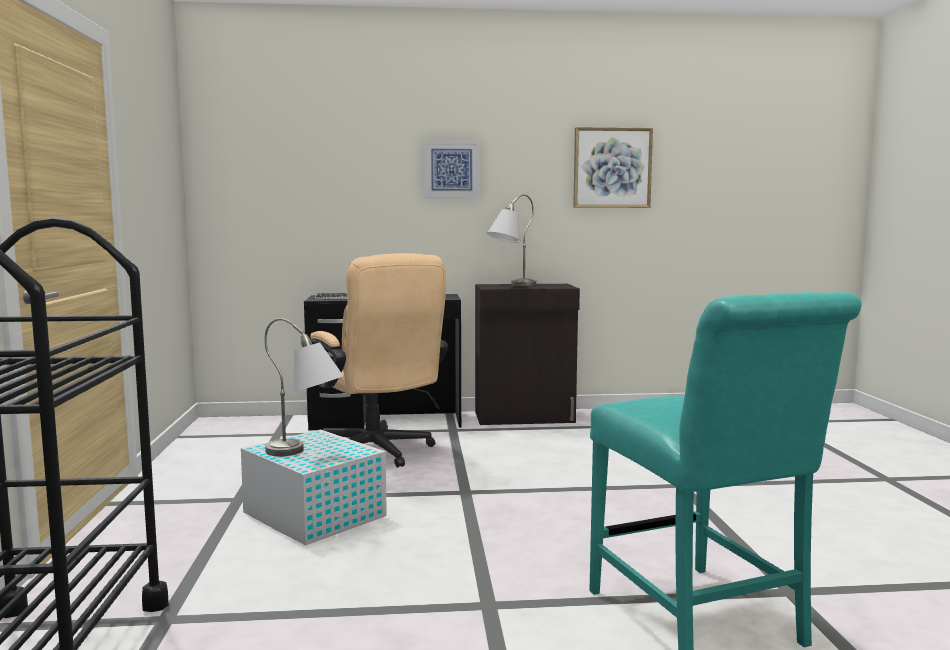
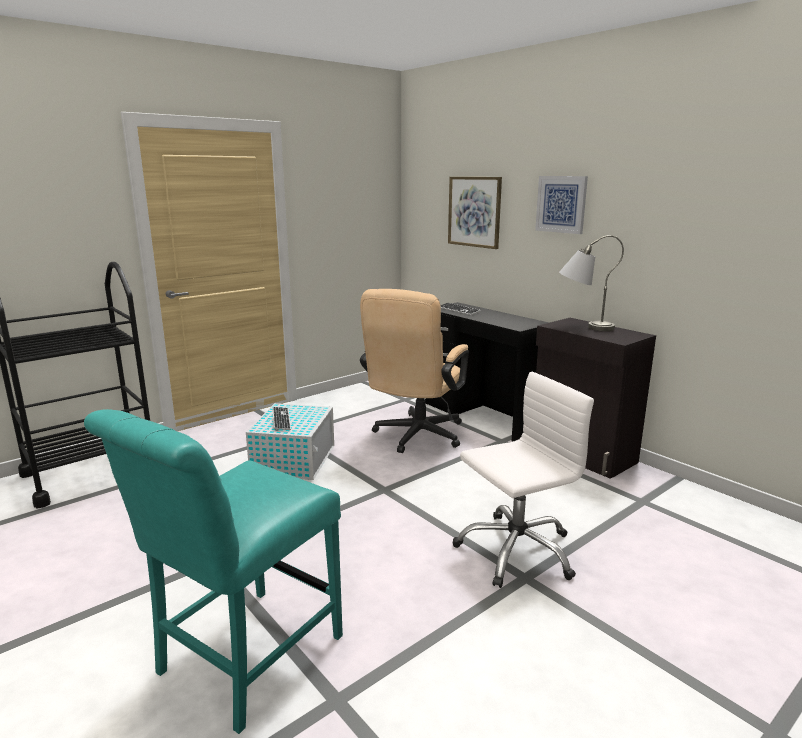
camera: 55 degrees right, 10 degrees up
grey table lamp [265,318,343,456] -> keyboard [272,407,291,431]
picture [573,127,653,208] -> picture moved to [448,177,502,249]
none -> white office chair [453,372,594,588]

